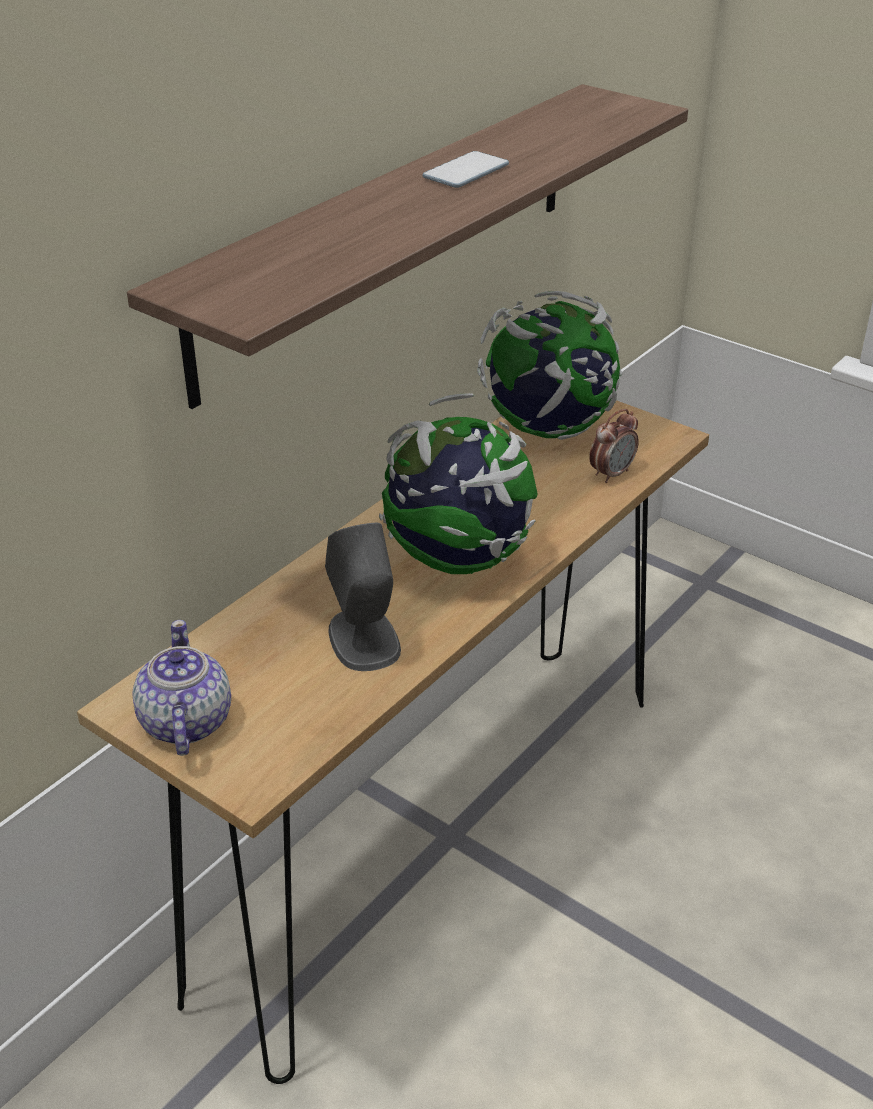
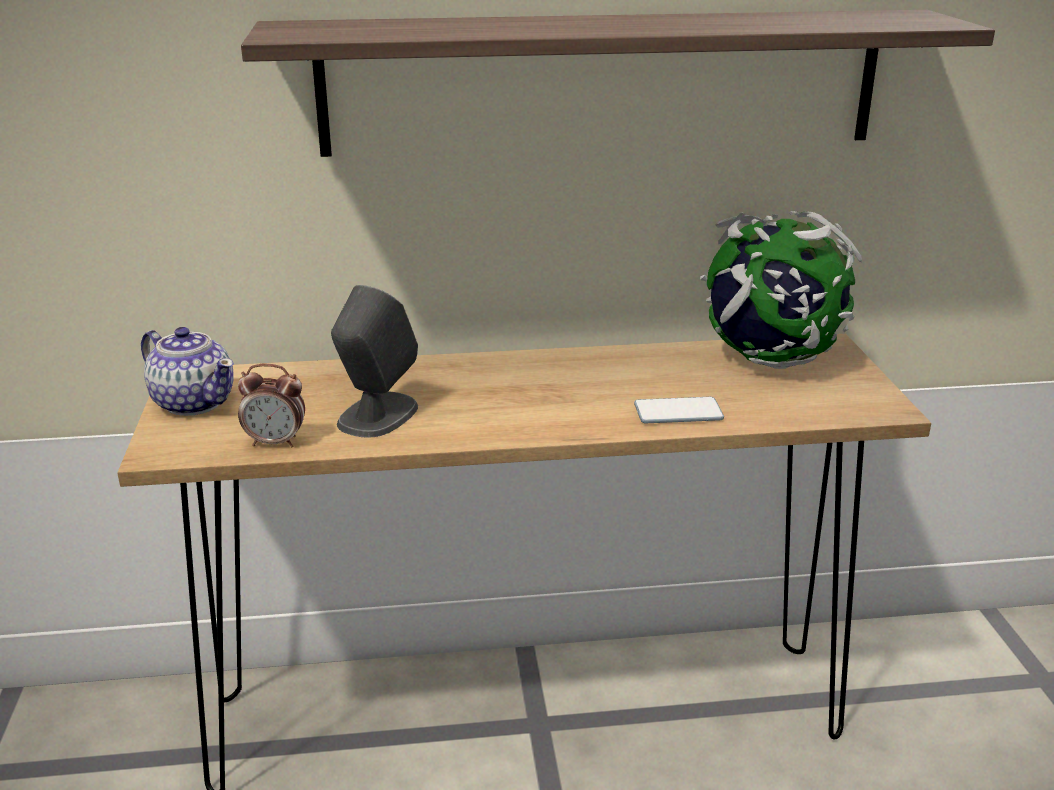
camera: 45 degrees right, 10 degrees down
teapot [132,620,231,756] -> teapot turned 90 degrees clockwise [141,327,234,416]
globe [379,393,537,574] -> none
phone [423,151,509,188] -> phone moved to [634,397,724,423]
alarm clock [589,409,639,483] -> alarm clock moved to [238,364,305,447]

